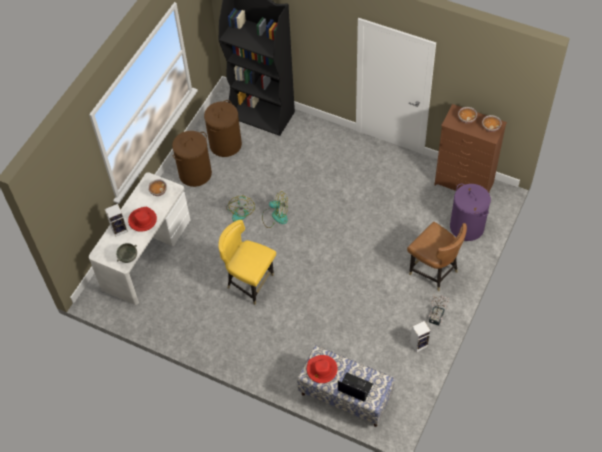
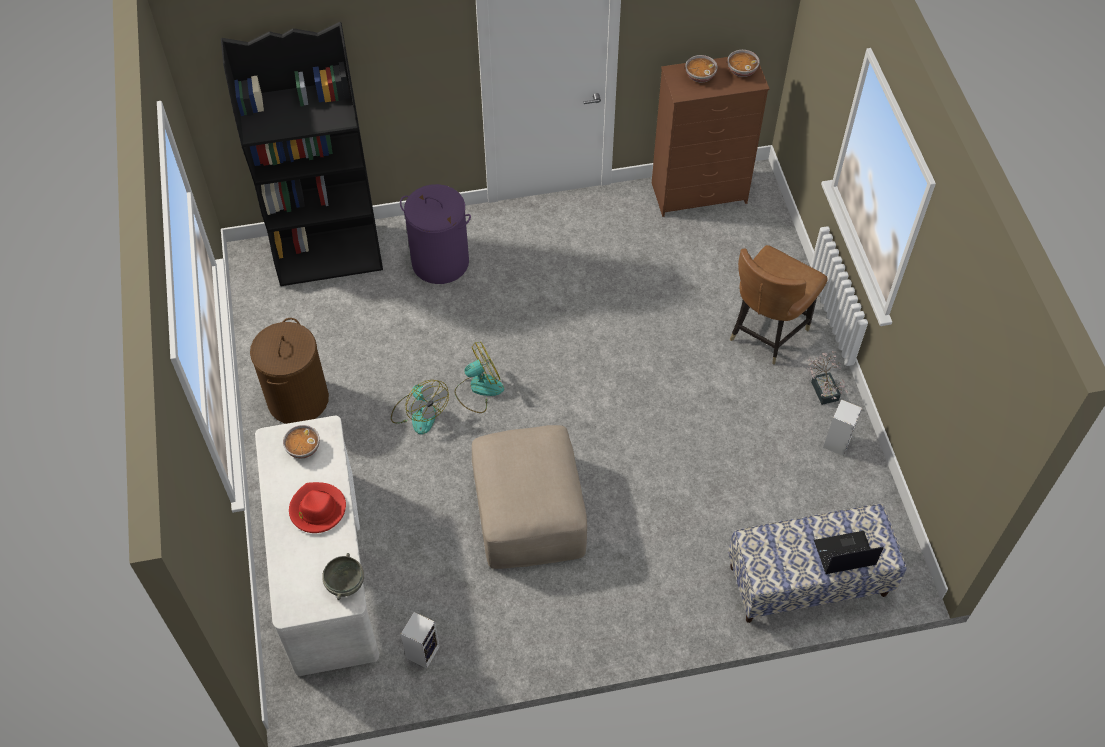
camera: 40 degrees left, 0 degrees up
speaker [105,204,128,237] -> speaker moved to [401,612,440,669]
brown laundry basket [204,100,242,157] -> none
yellow chair [218,220,276,305] -> beige ottoman [472,425,587,569]
red hat [307,355,337,383] -> none
brown chair [407,222,467,292] -> brown chair turned 120 degrees clockwise [730,245,827,365]
purple laundry basket [450,183,491,241] -> purple laundry basket moved to [400,184,471,284]

